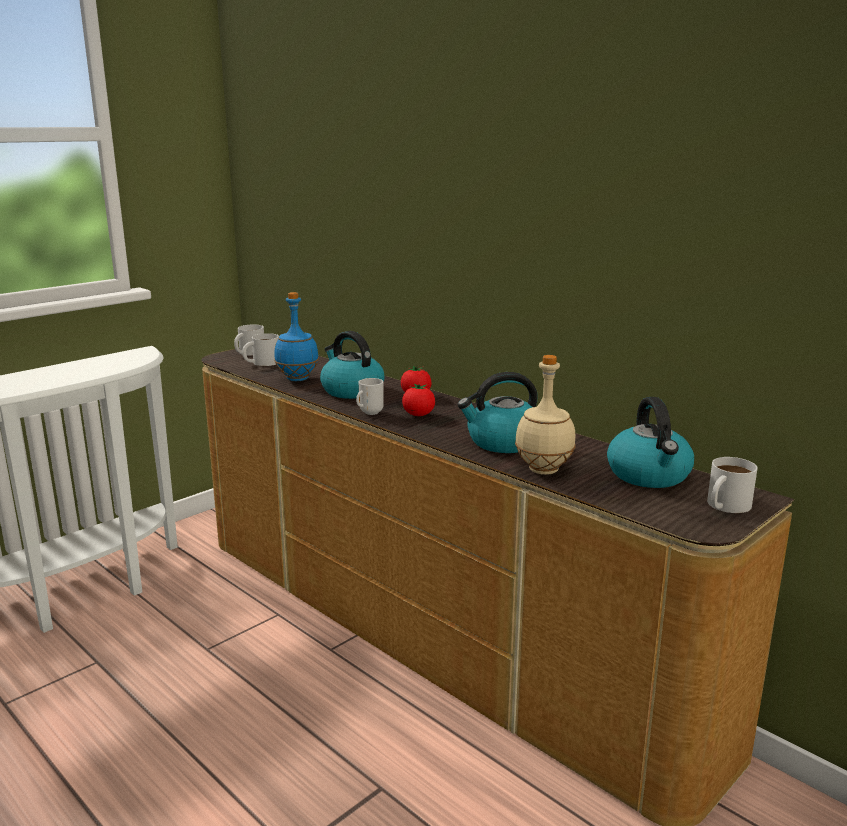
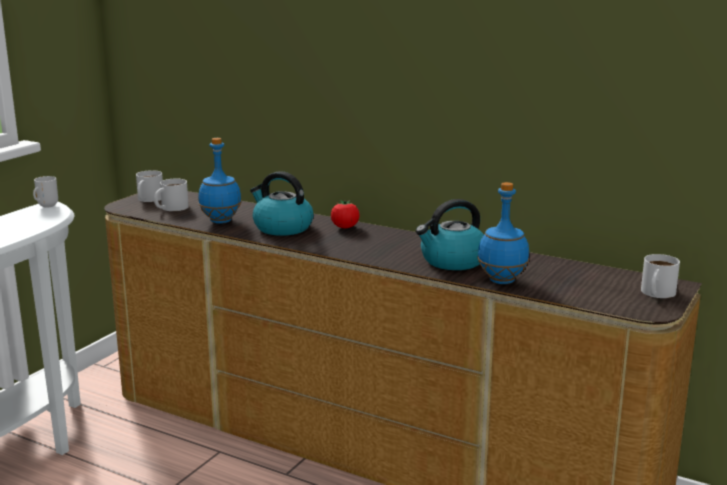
camera: 15 degrees left, 0 degrees up
mug [356,378,383,415] -> mug moved to [33,176,58,208]
tomato [402,383,435,416] -> none
beige bottle [515,355,576,475] -> blue bottle [477,182,529,284]
kettle [607,397,694,488] -> none

